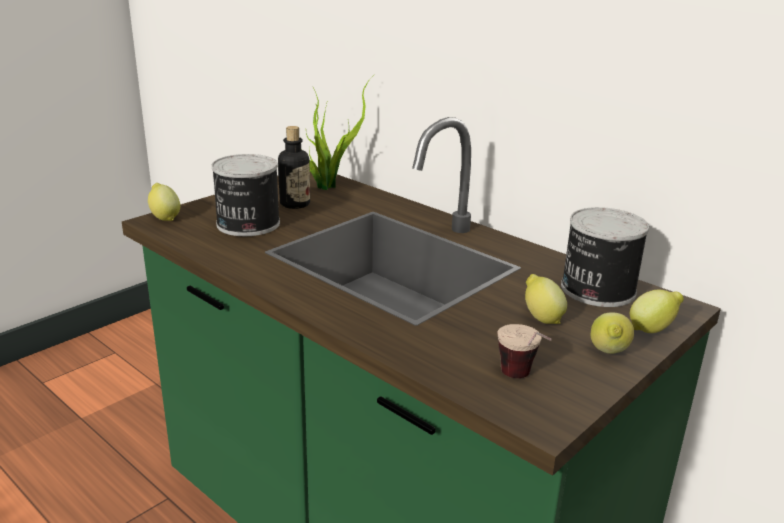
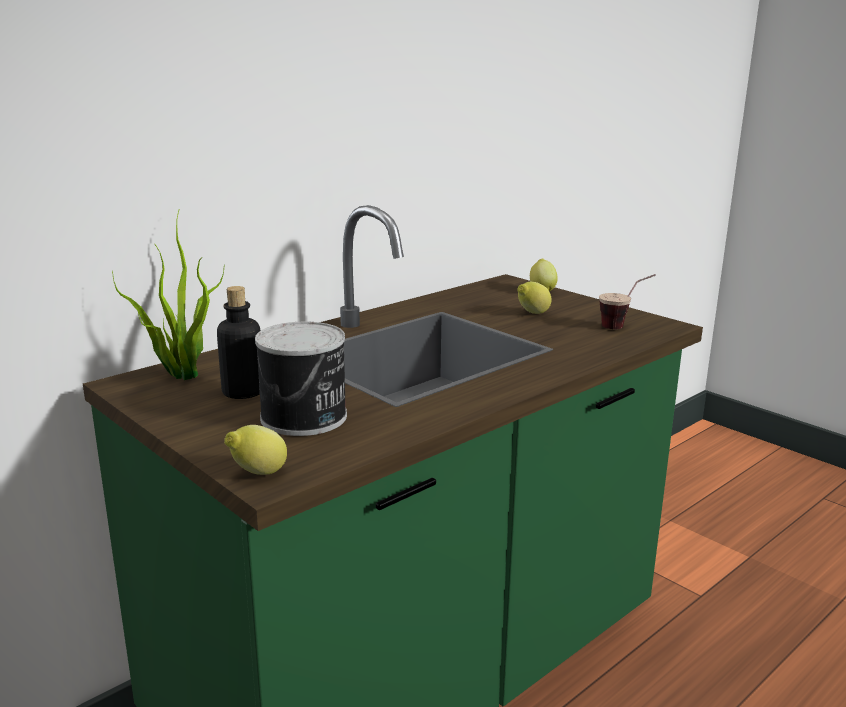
camera: 85 degrees left, 5 degrees down
can [561,207,649,307] -> none
lemon [591,312,634,354] -> none

